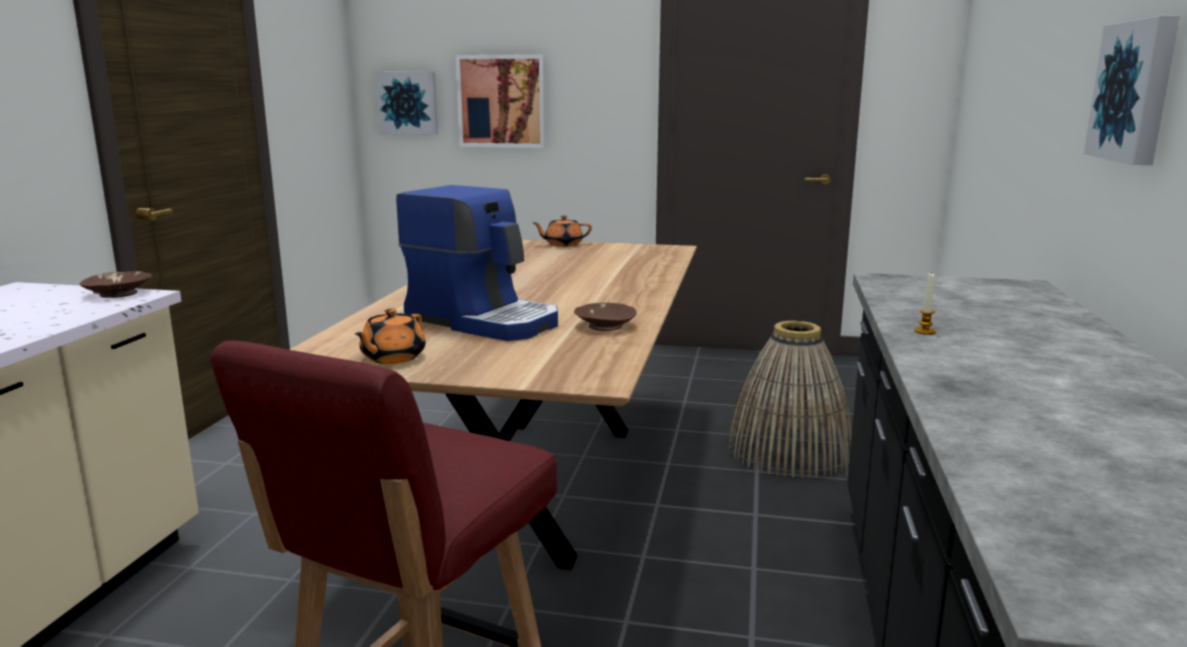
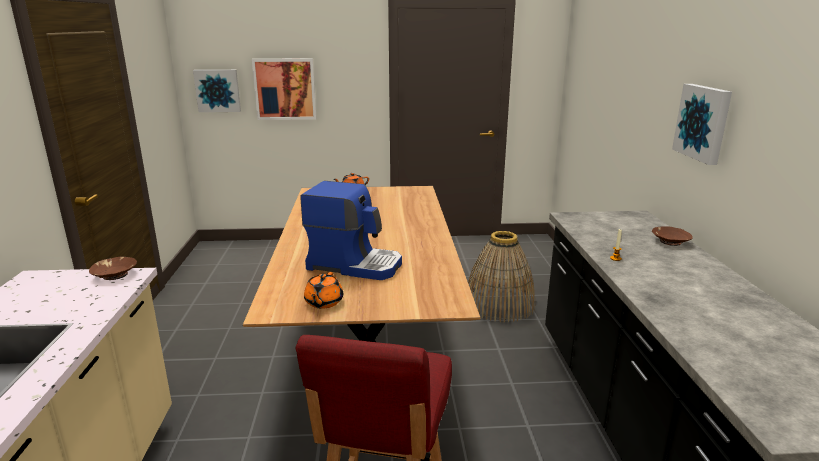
camera: 15 degrees left, 5 degrees up
brown bowl [574,303,637,331] -> brown bowl moved to [652,226,693,246]

